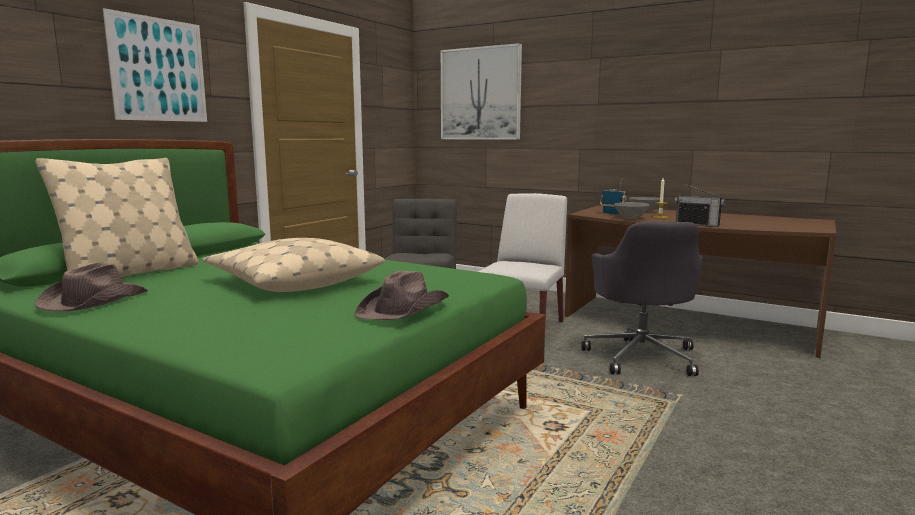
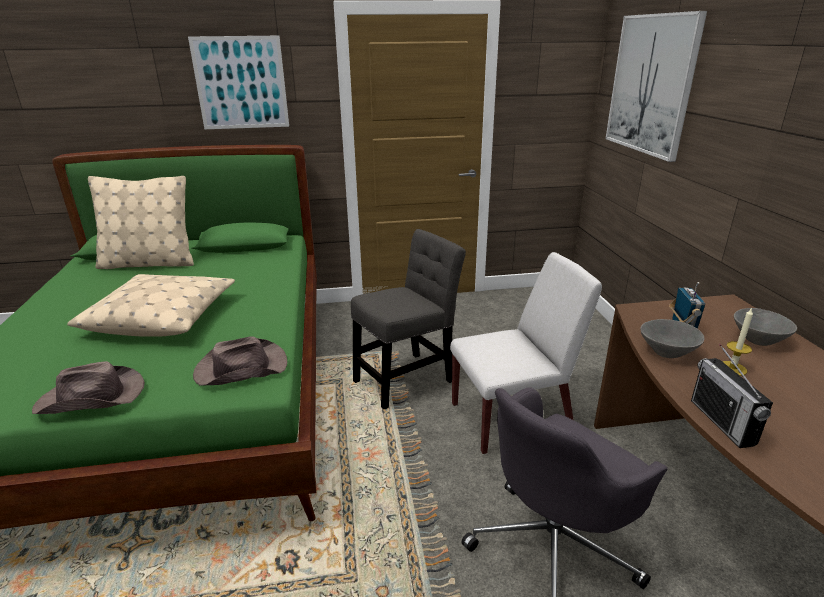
camera: 50 degrees right, 15 degrees up
brown hat [34,262,148,311] -> brown hat moved to [193,336,287,386]

